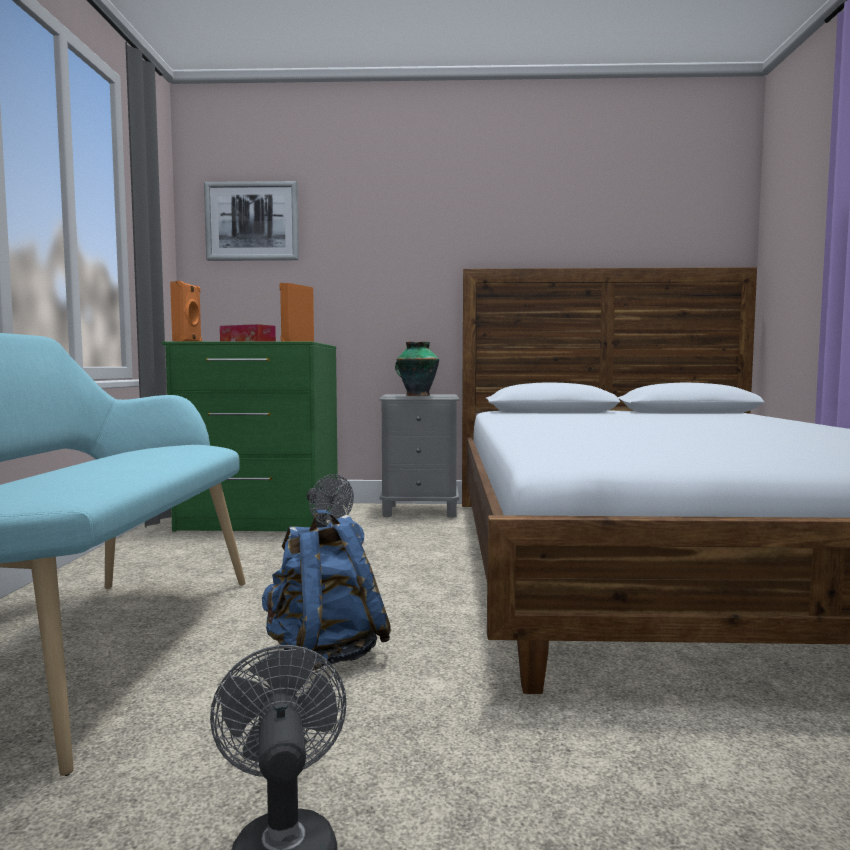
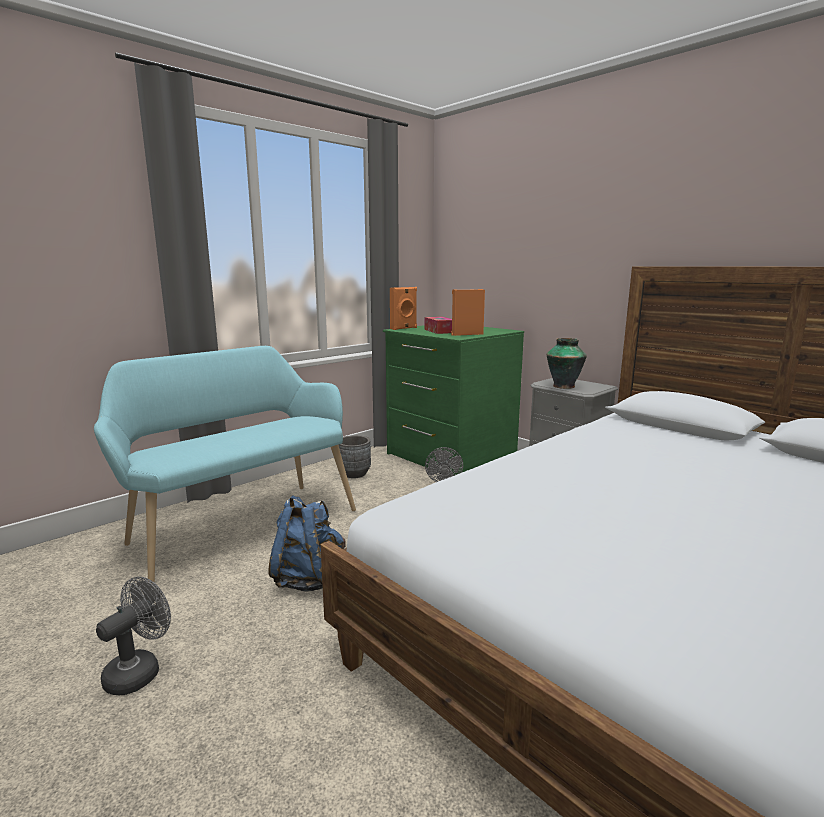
camera: 45 degrees right, 10 degrees up
picture [204,181,299,261] -> none
none -> grey planter [338,435,371,478]

